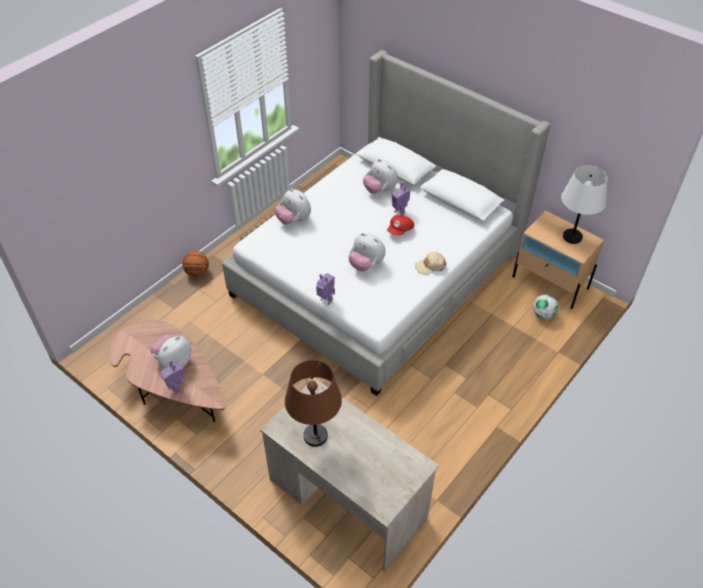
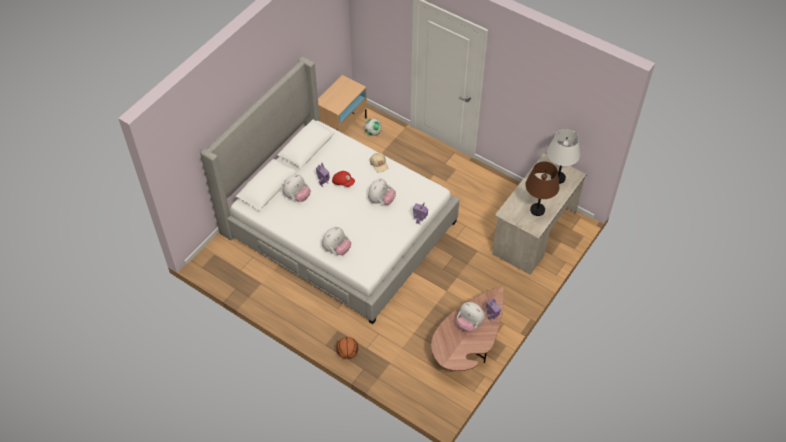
camera: 95 degrees left, 5 degrees up
white table lamp [561,165,607,244] -> white table lamp moved to [547,129,580,184]

